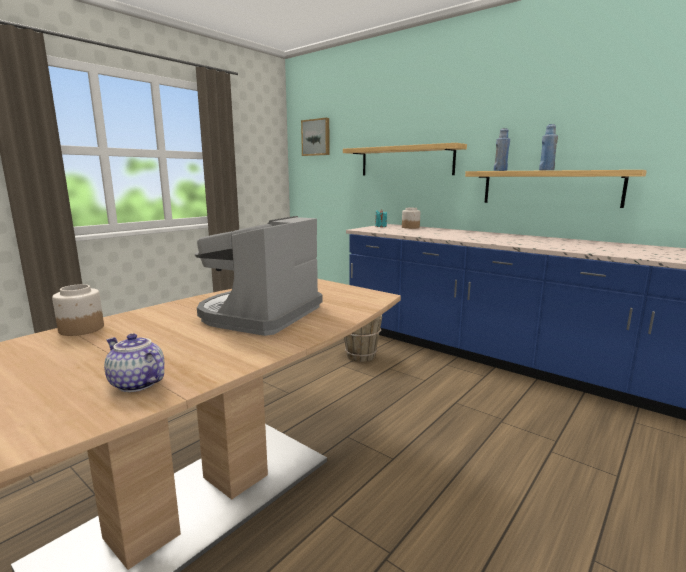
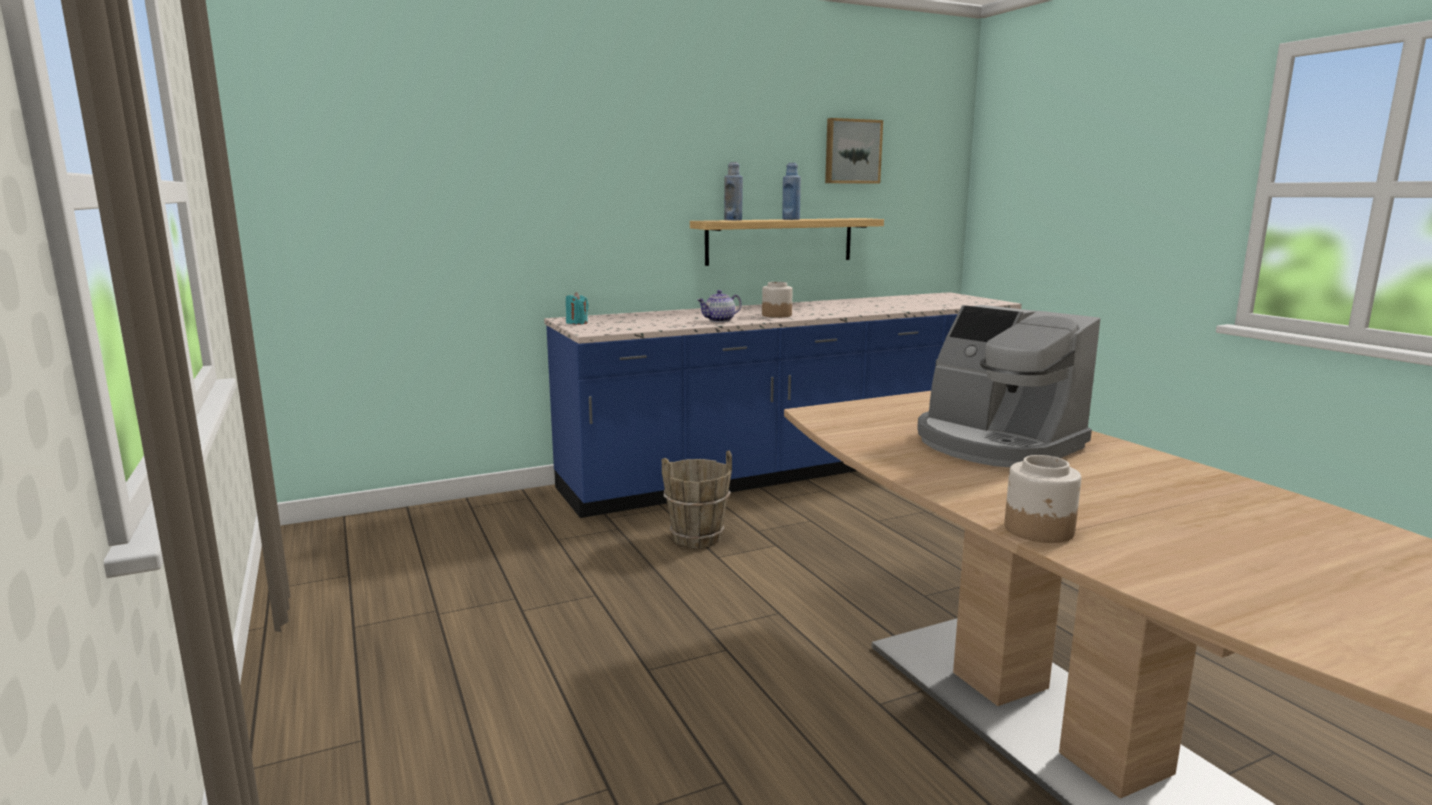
camera: 65 degrees left, 0 degrees up
teapot [104,333,164,392] -> teapot moved to [697,290,742,322]
picture [301,118,330,156] -> picture moved to [825,118,883,184]
shelf [343,143,467,176] -> none
jar [402,208,420,229] -> jar moved to [762,282,793,318]

